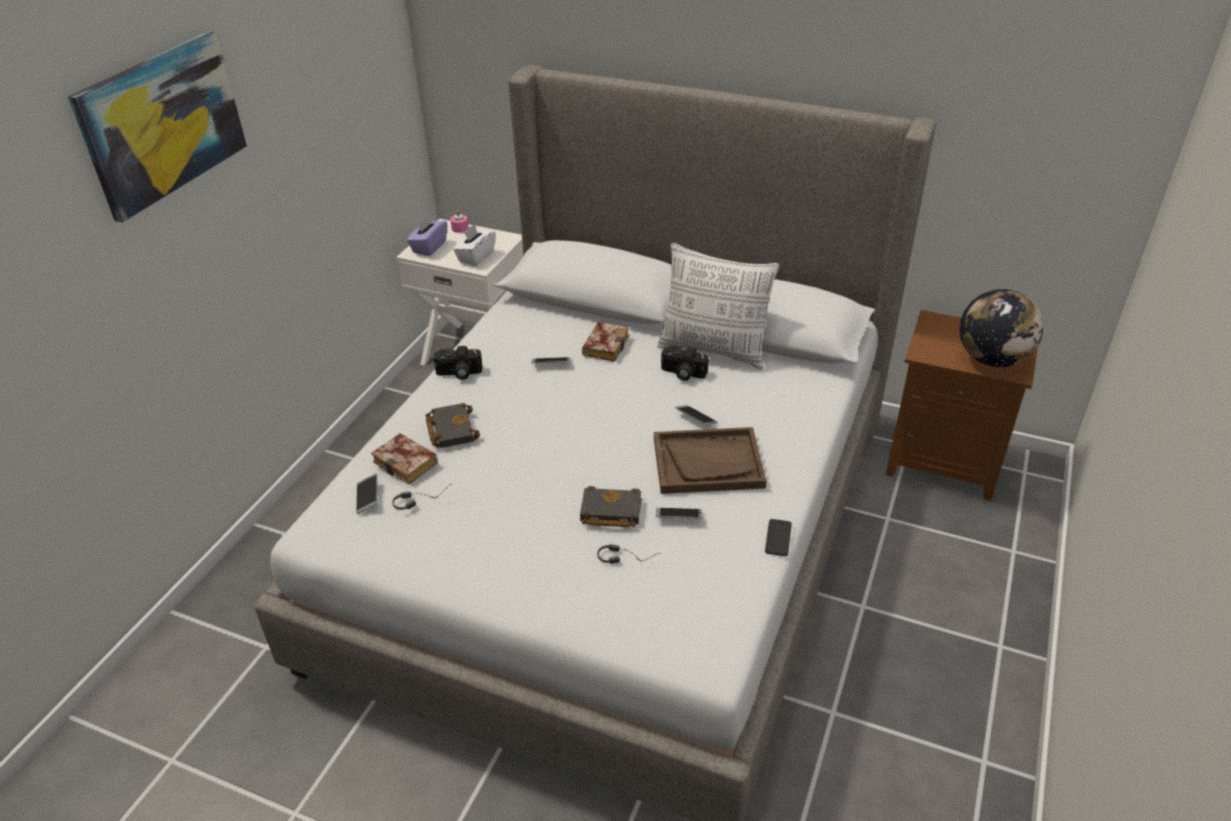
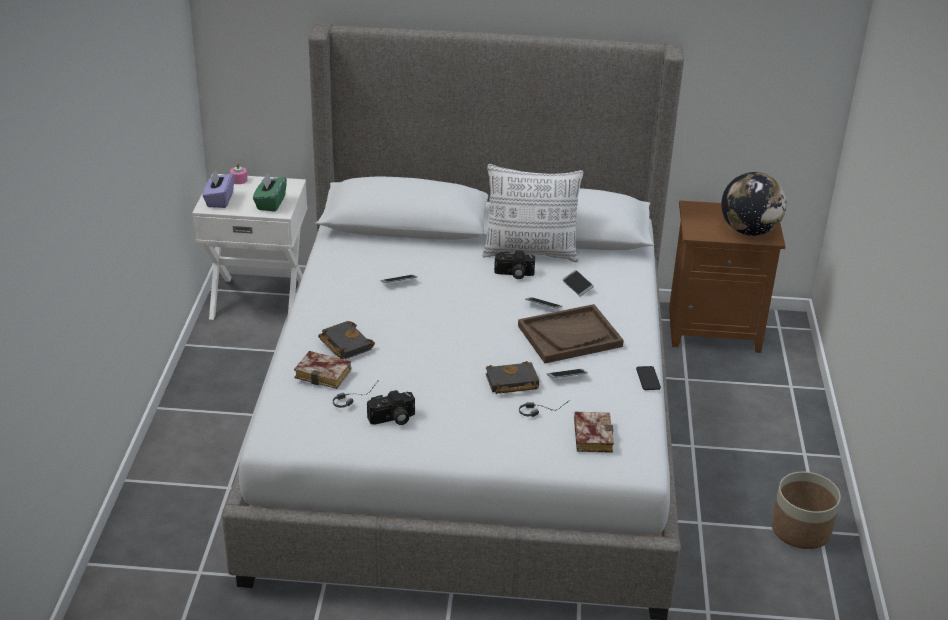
camera: 20 degrees left, 5 degrees down
picture [68,31,247,223] -> none
phone [356,473,377,514] -> phone moved to [562,270,594,296]
camera [434,346,482,380] -> camera moved to [367,390,415,425]
white tissue box [453,224,496,266] -> green tissue box [253,173,287,212]
book [582,322,629,362] -> book moved to [574,412,614,453]
none -> planter [771,472,841,549]

